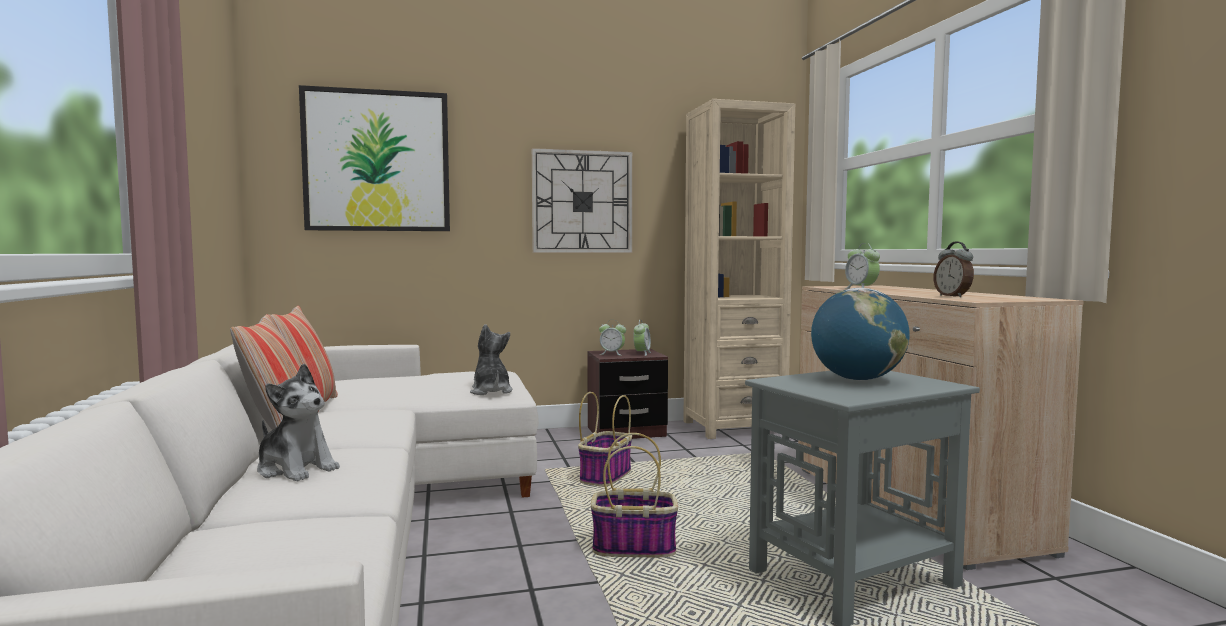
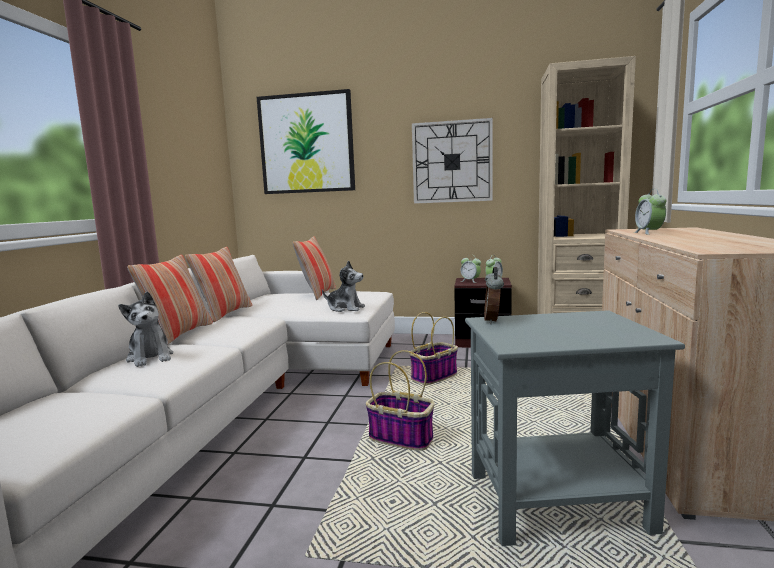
camera: 25 degrees right, 5 degrees up
plush toy [470,324,513,395] -> plush toy turned 105 degrees clockwise [322,261,365,312]
globe [811,288,910,380] -> none
alarm clock [933,241,974,297] -> alarm clock moved to [484,267,504,324]
none -> pillow [292,236,336,300]

